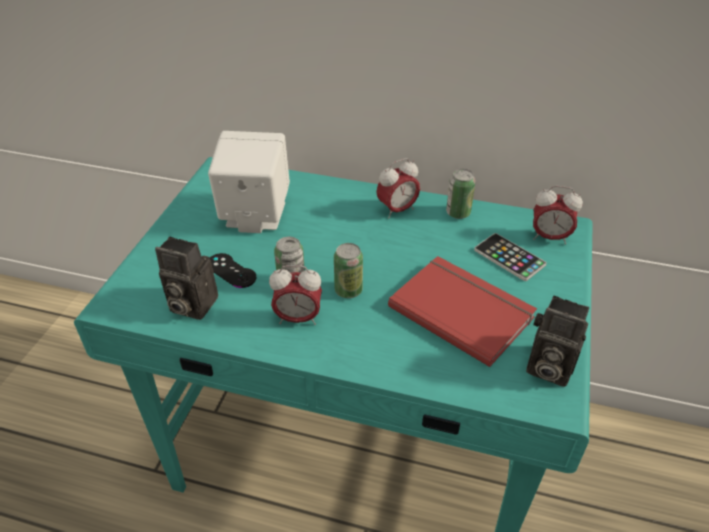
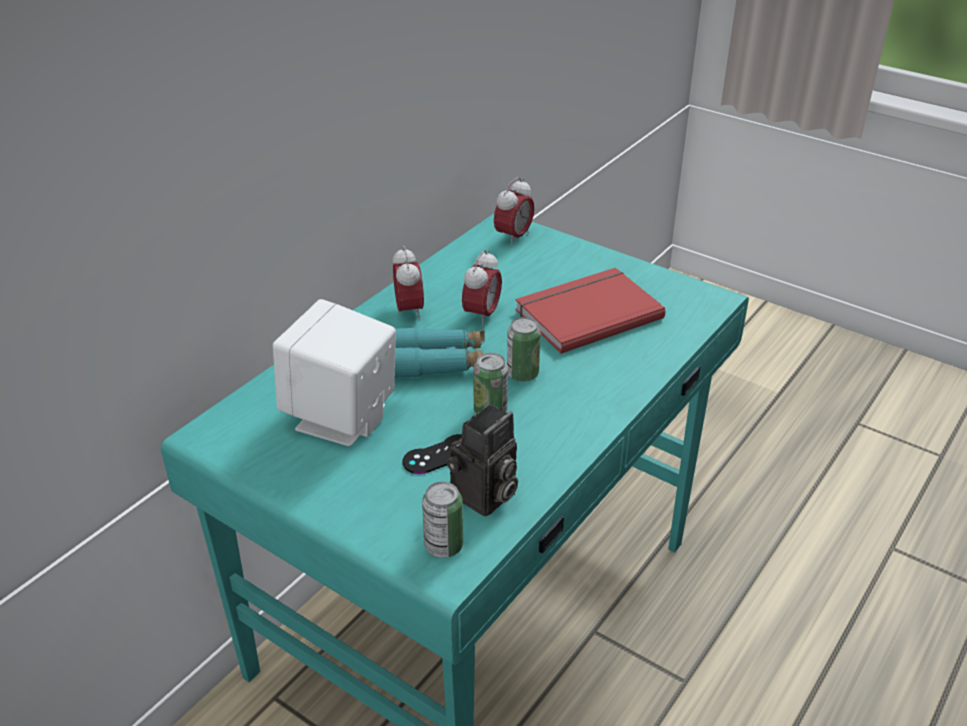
camera: 70 degrees left, 5 degrees down
alarm clock [269,265,322,325] -> alarm clock moved to [462,250,502,327]
can [446,169,476,219] -> can moved to [422,482,463,558]
phone [474,233,547,281] -> none
camera [526,295,589,387] -> none
none -> turquoise binoculars [395,327,485,378]

